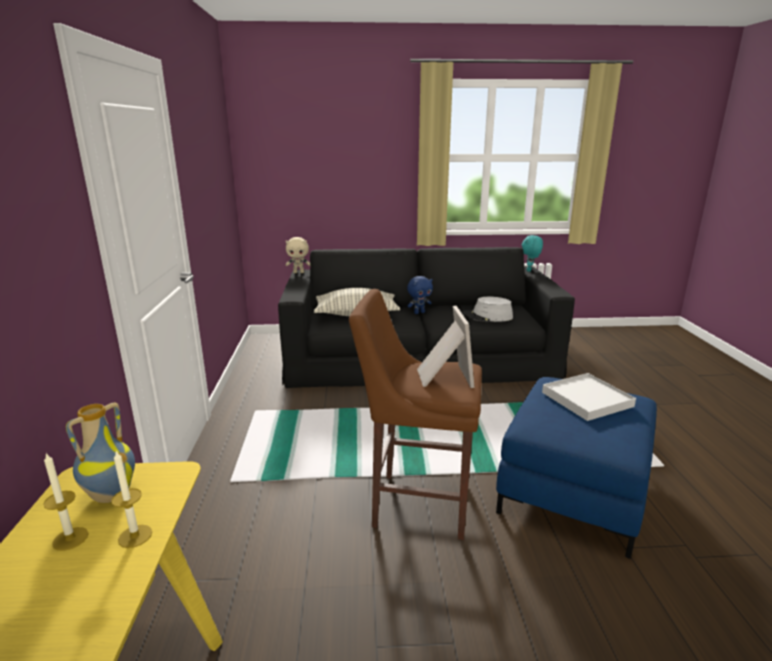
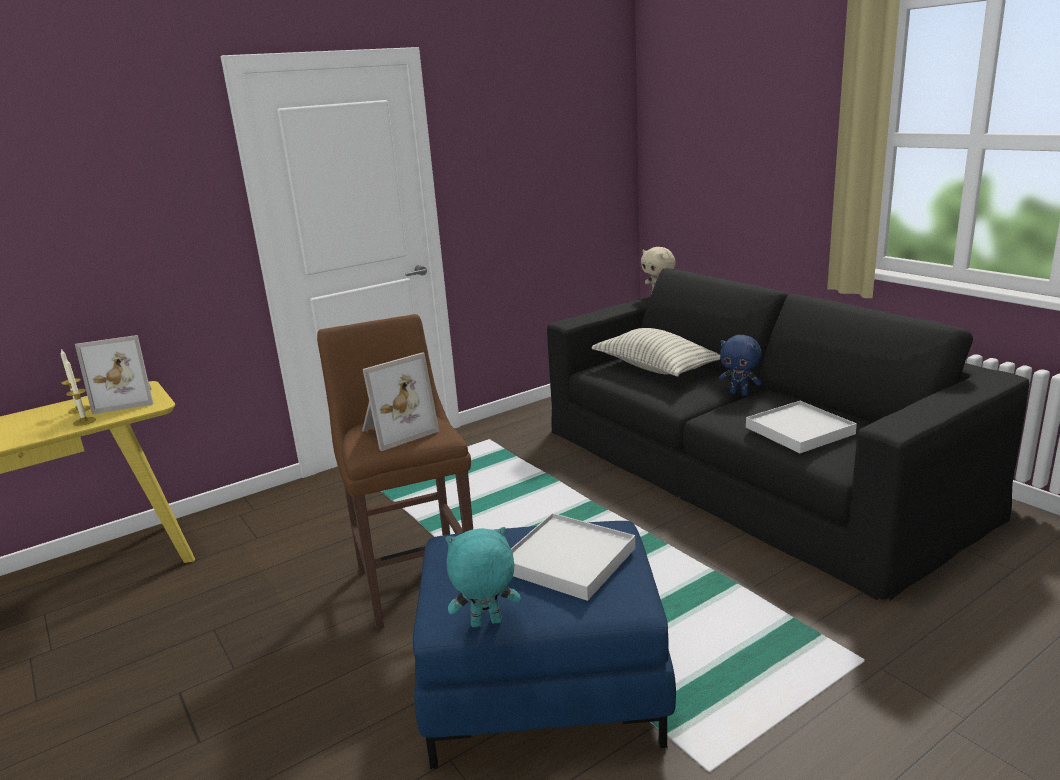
camera: 60 degrees right, 0 degrees up
vase [66,403,135,503] -> picture frame [75,335,153,414]
grey hat [463,297,513,322] -> white tray [746,401,857,453]
turquoise plush toy [522,235,543,272] -> turquoise plush toy moved to [445,527,521,627]

